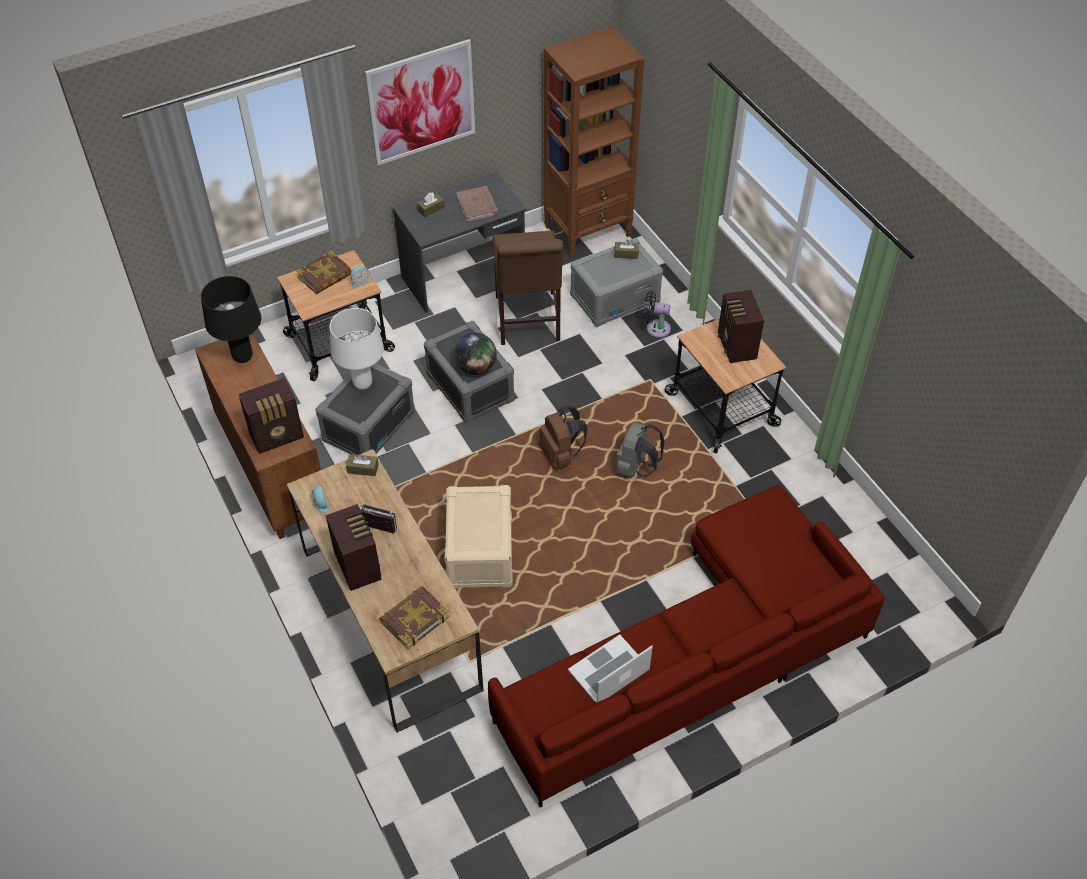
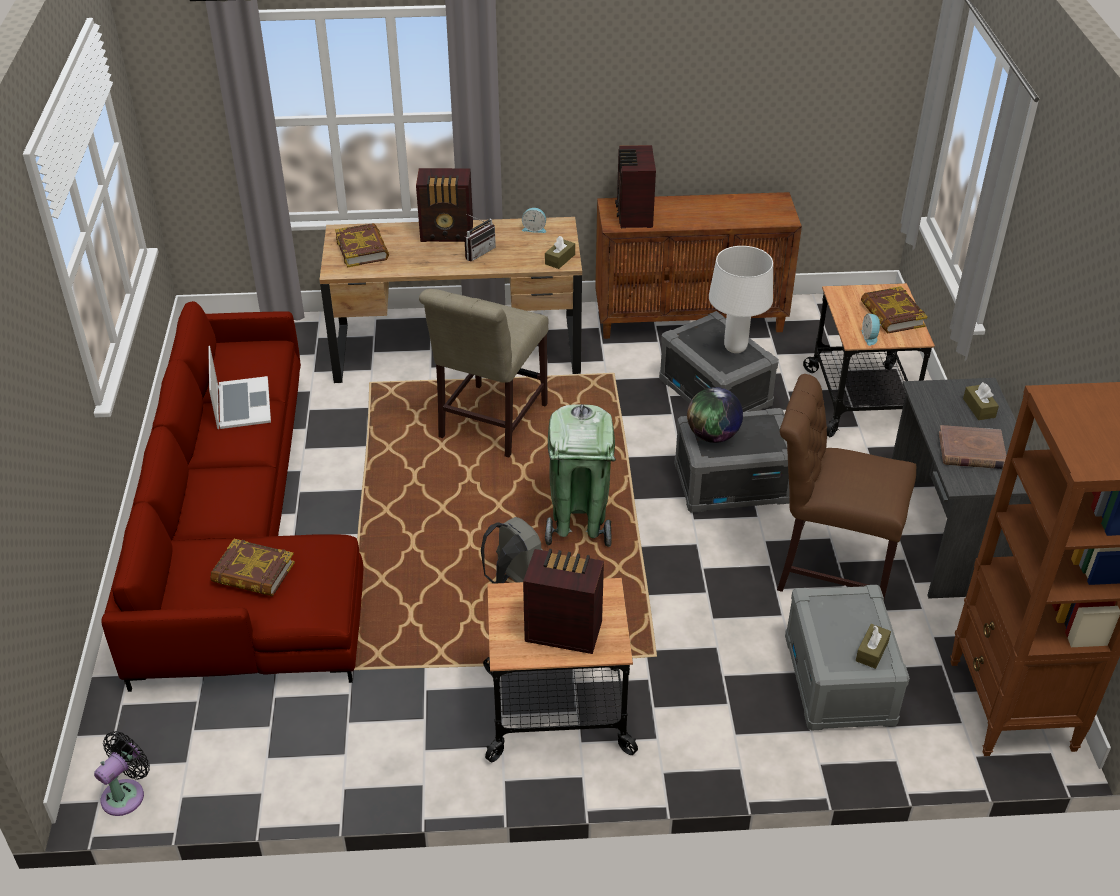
camera: 115 degrees right, 10 degrees down
black table lamp [201,276,261,363] -> none
picture [365,39,475,166] -> none
beige storage box [445,485,513,588] -> beige chair [419,289,549,457]
brown backpack [539,406,587,469] -> green trash can [545,404,616,547]
black fan [644,291,671,338] -> black fan moved to [94,731,150,816]
none -> book [211,539,295,596]

